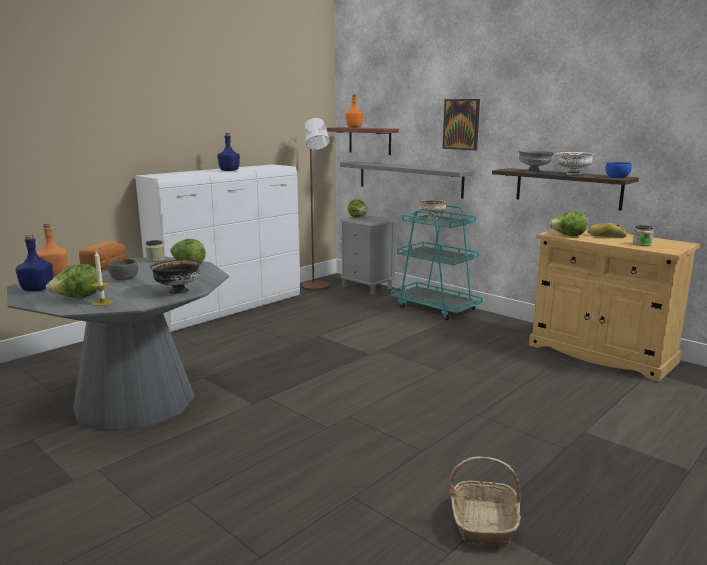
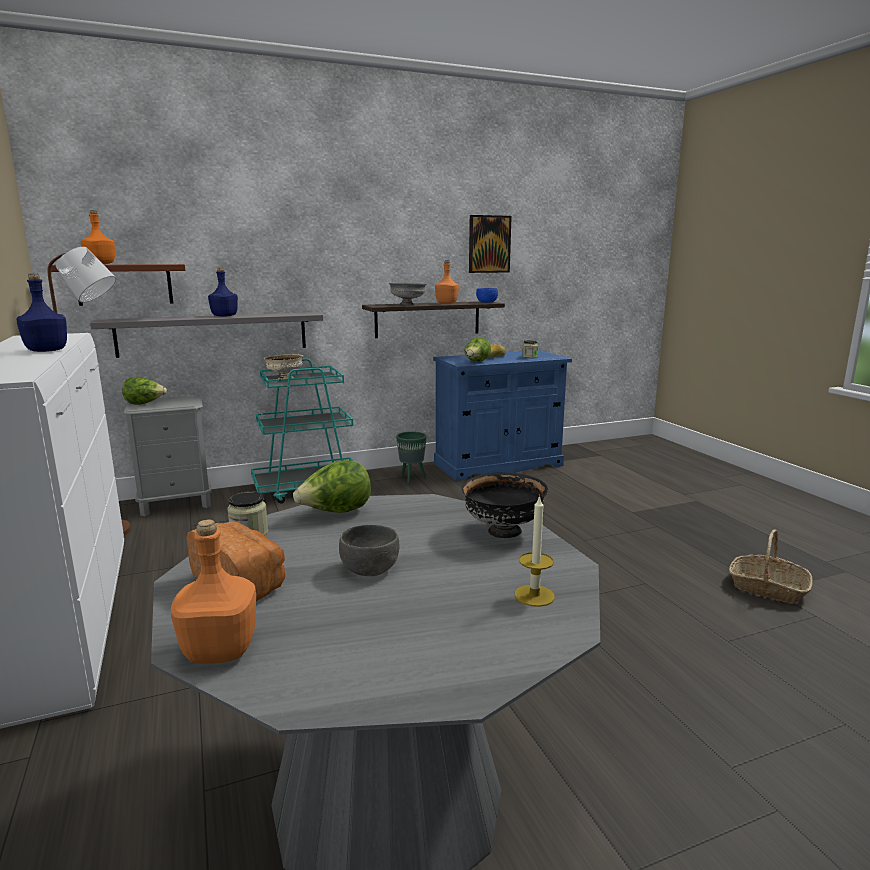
camera: 65 degrees left, 0 degrees up
blue bottle [15,234,53,291] -> blue bottle moved to [208,268,238,317]
lettuce [46,264,98,298] -> none
picture [443,99,480,150] -> picture moved to [469,215,512,273]
beige cabinet [529,229,700,382] -> blue cabinet [433,350,572,481]
white bowl [556,152,594,175] -> orange bottle [435,260,459,304]
none -> green planter [396,432,427,484]

